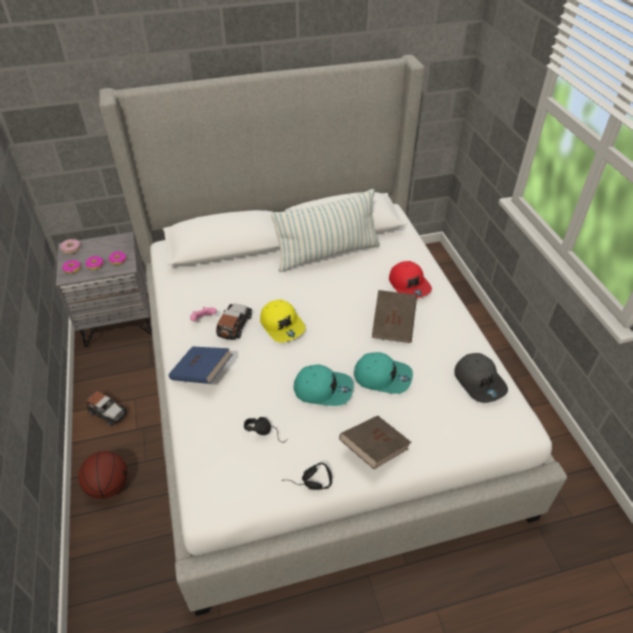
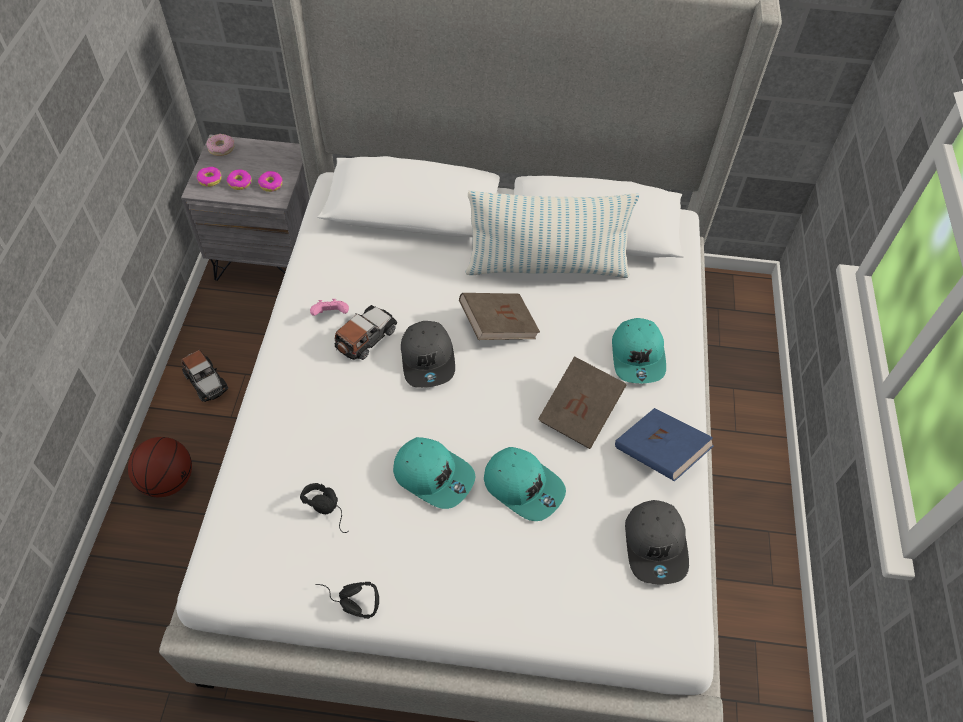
camera: 20 degrees right, 10 degrees up
blue book [169,346,233,384] -> blue book moved to [615,408,714,481]
yellow cap [260,299,306,343] -> grey cap [401,321,455,388]
brown book [339,416,412,469] -> brown book moved to [459,293,540,340]
red cap [389,261,432,298] -> turquoise cap [612,318,666,383]

